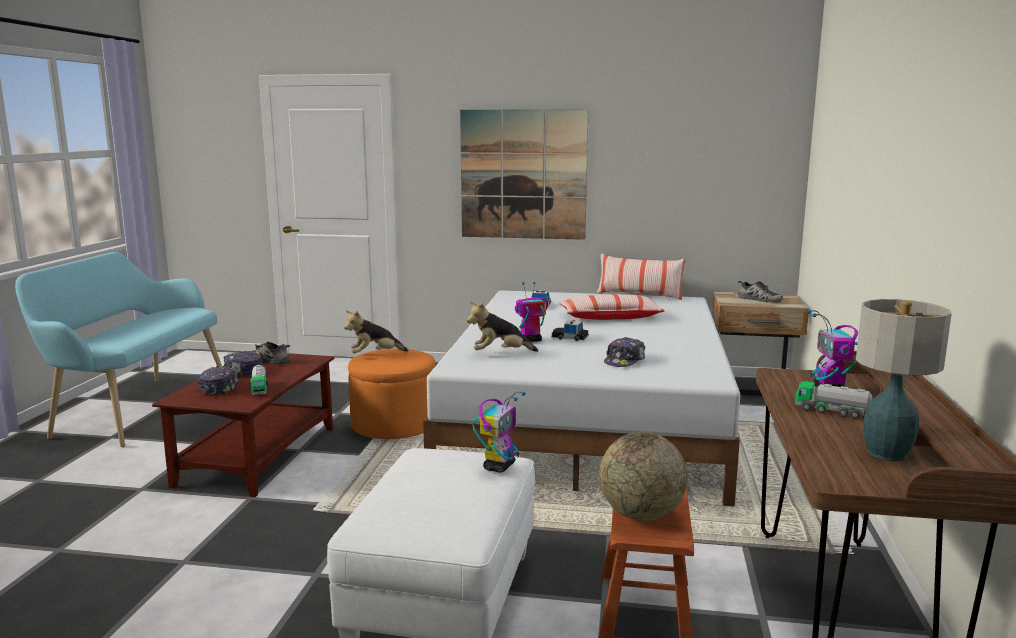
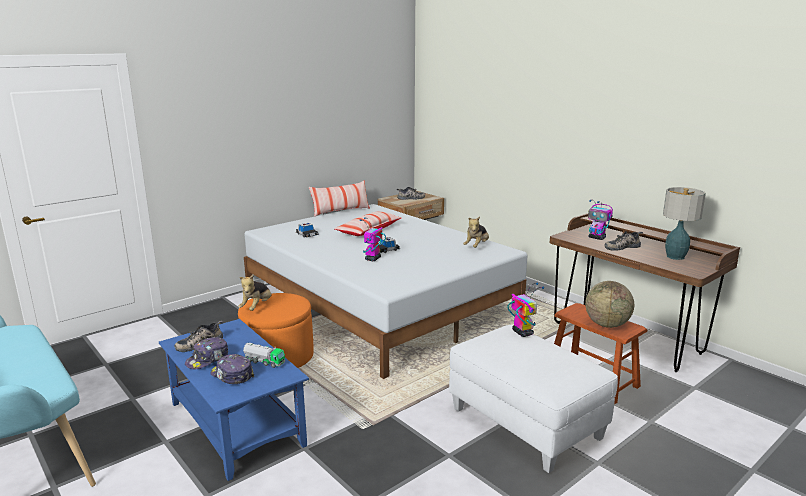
camera: 50 degrees left, 5 degrees up
brown coffee table [152,353,334,497] -> blue coffee table [159,319,309,481]
picture [460,109,588,240] -> none
plush toy [467,302,538,352] -> plush toy moved to [463,216,489,248]
cap [604,337,645,367] -> none
toy truck [795,381,872,419] -> shoe [604,232,643,251]

